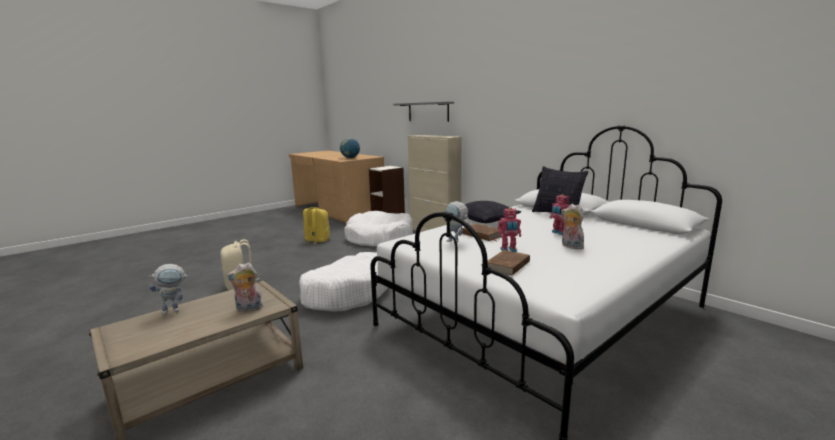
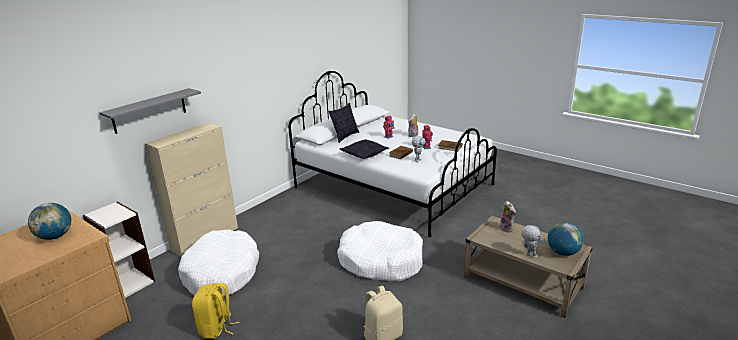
camera: 100 degrees left, 10 degrees up
none -> globe [548,222,584,256]

